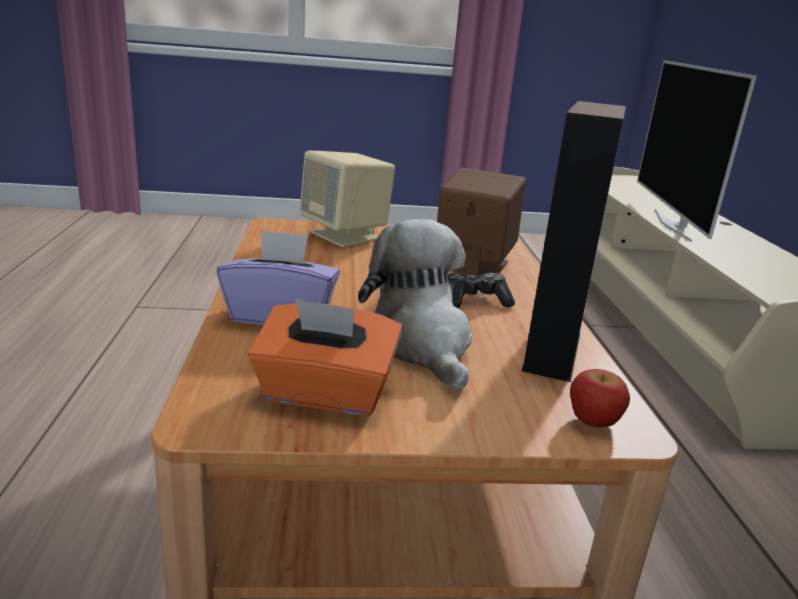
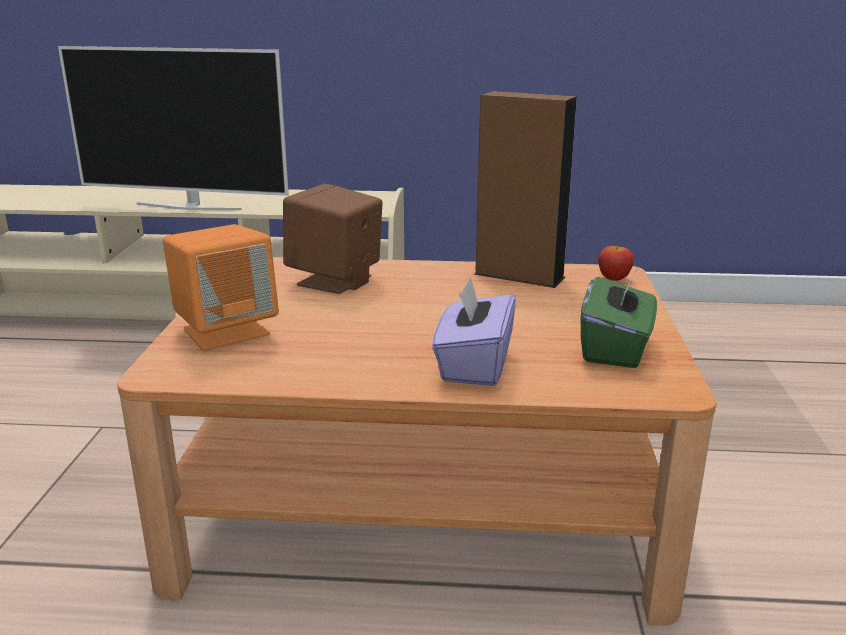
camera: 80 degrees left, 0 degrees up
orange tissue box [248,298,403,416] -> green tissue box [581,267,657,368]
beige speaker [300,151,395,247] -> orange speaker [163,224,279,351]
plush toy [358,219,472,390] -> none
game controller [448,273,515,308] -> none

